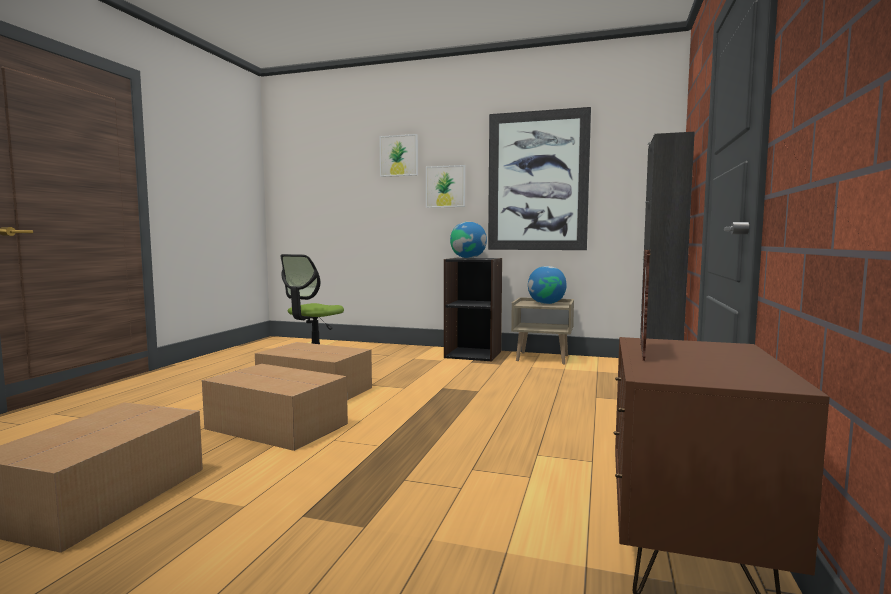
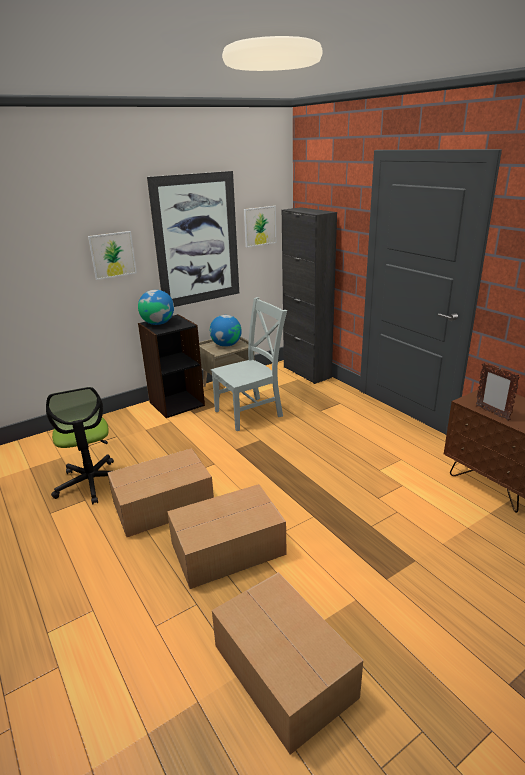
camera: 50 degrees left, 20 degrees up
picture [379,134,418,177] -> picture moved to [244,206,276,247]
none -> grey chair [211,297,287,431]

